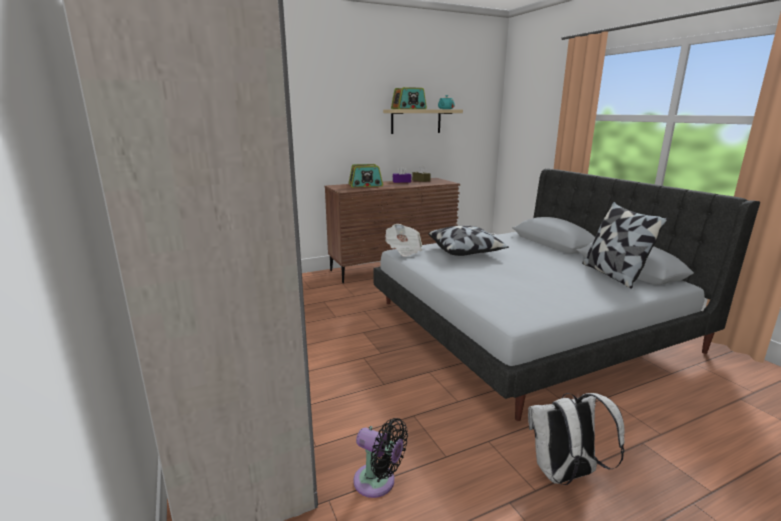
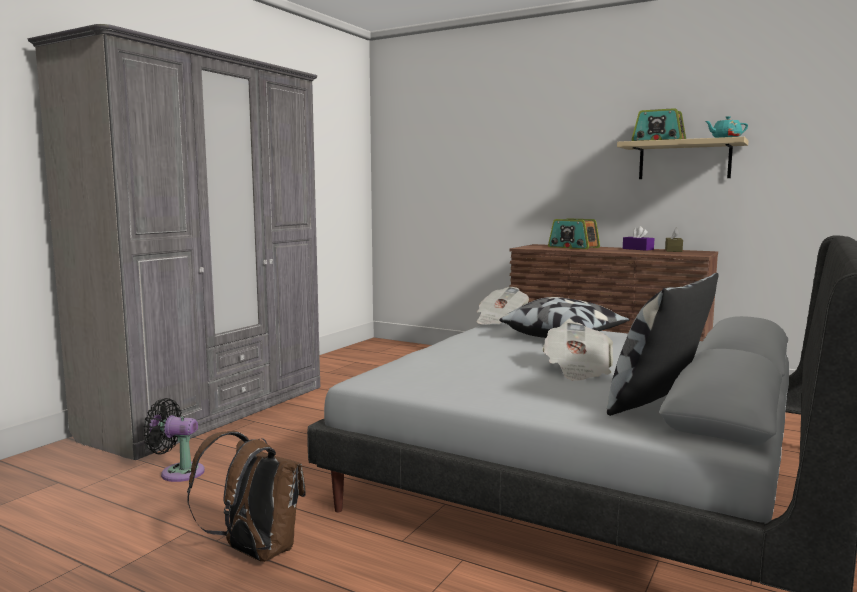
camera: 55 degrees right, 10 degrees down
black fan [353,418,408,498] -> black fan turned 105 degrees clockwise [143,398,205,482]
white backpack [528,393,625,485] -> brown backpack [187,431,306,562]
none -> newspaper [542,322,613,381]

